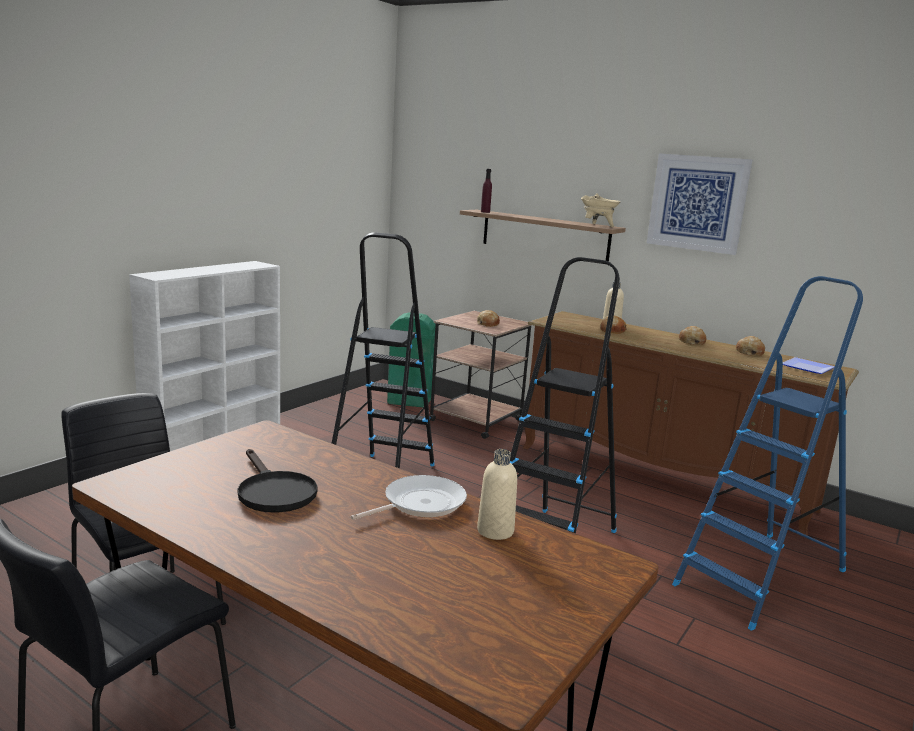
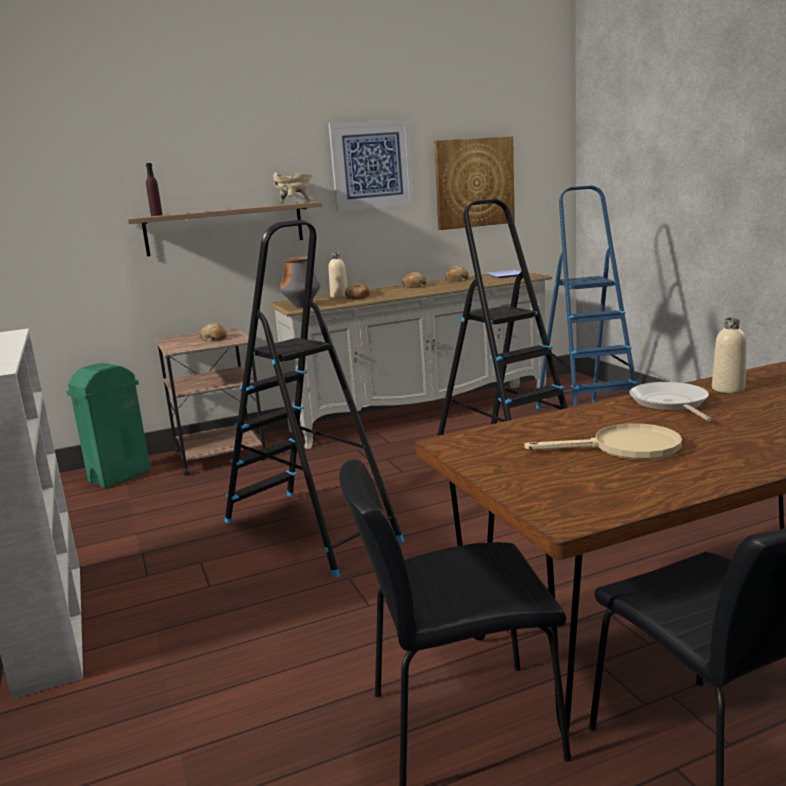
camera: 55 degrees left, 0 degrees up
black frying pan [238,449,317,513] -> beige frying pan [524,423,682,460]
brown cabinet [523,311,859,536] -> grey cabinet [269,270,552,449]
none -> vase [279,257,320,308]
none -> picture [434,136,515,230]

